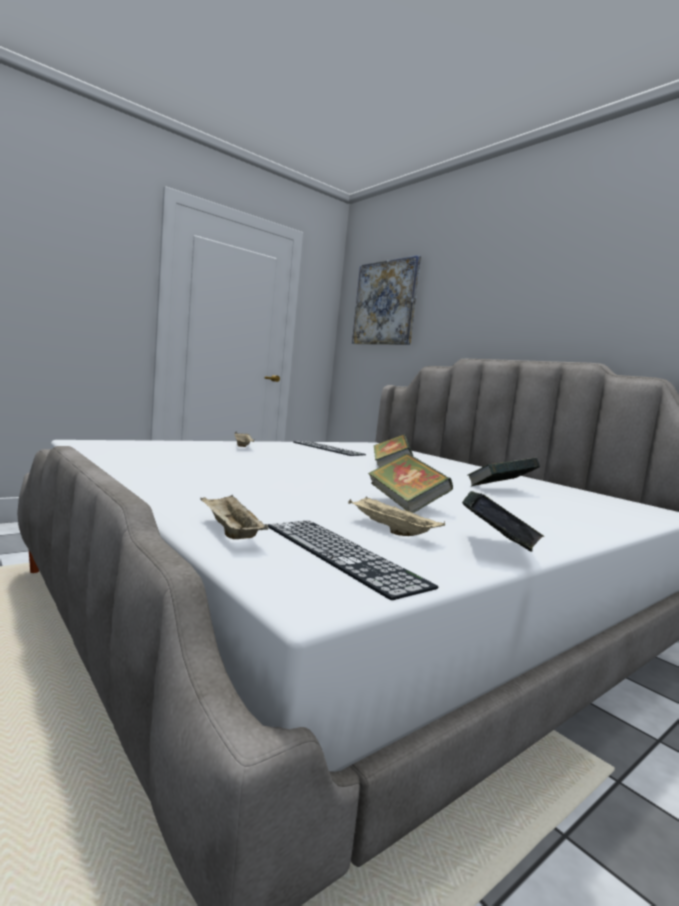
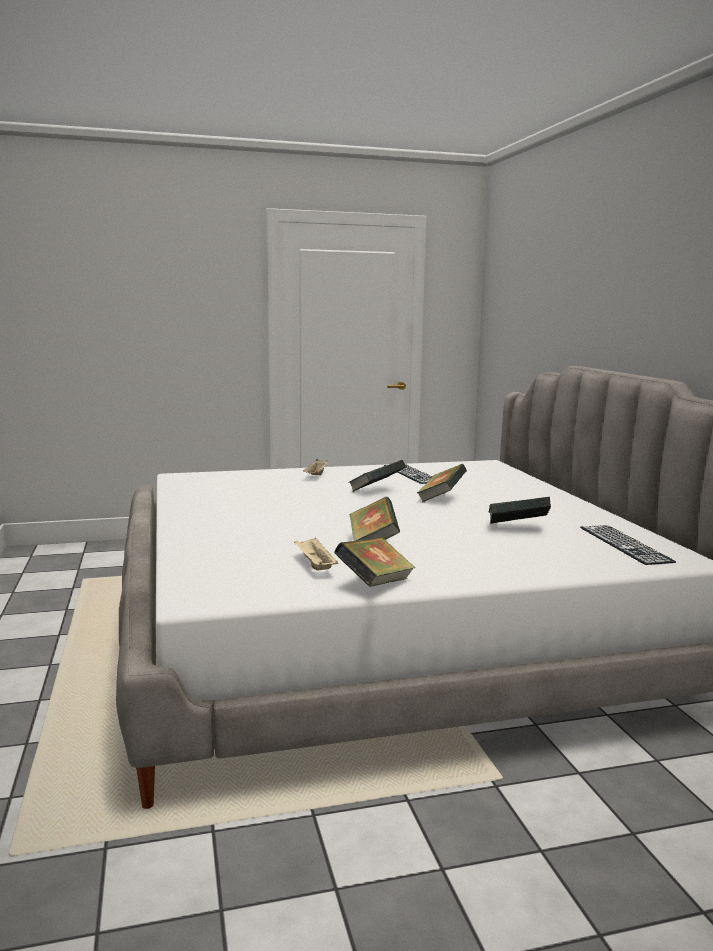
camera: 25 degrees right, 5 degrees up
beige tray [200,495,269,539] -> none
keyboard [268,520,438,600] -> keyboard moved to [580,525,676,565]
picture [352,255,421,345] -> none
none -> book [348,460,406,492]

